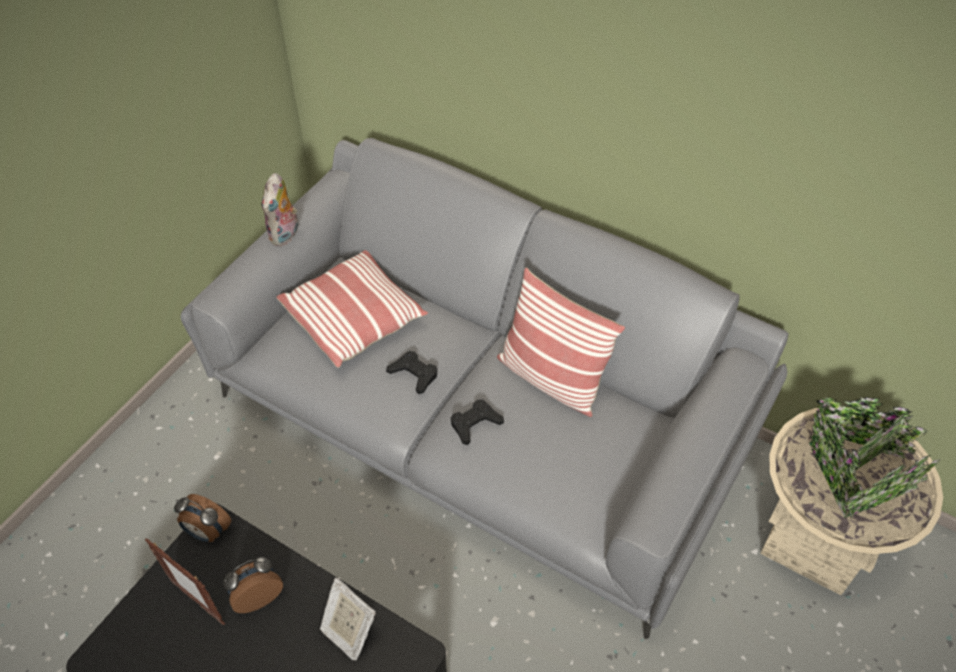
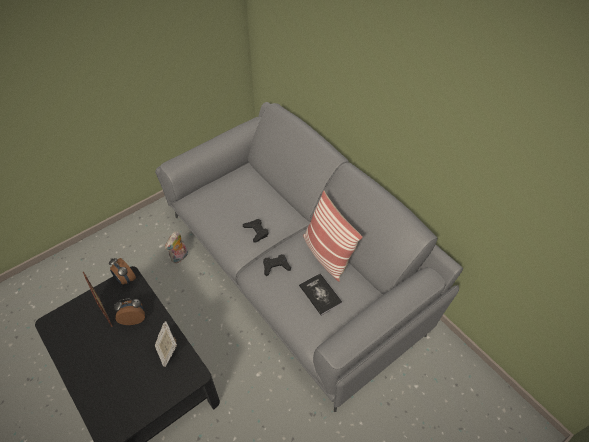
camera: 20 degrees right, 0 degrees up
plush toy [262,173,300,246] -> plush toy moved to [165,231,188,263]
pillow [276,250,428,368] -> none
beige planter [760,397,943,595] -> none
none -> book [299,273,342,316]

